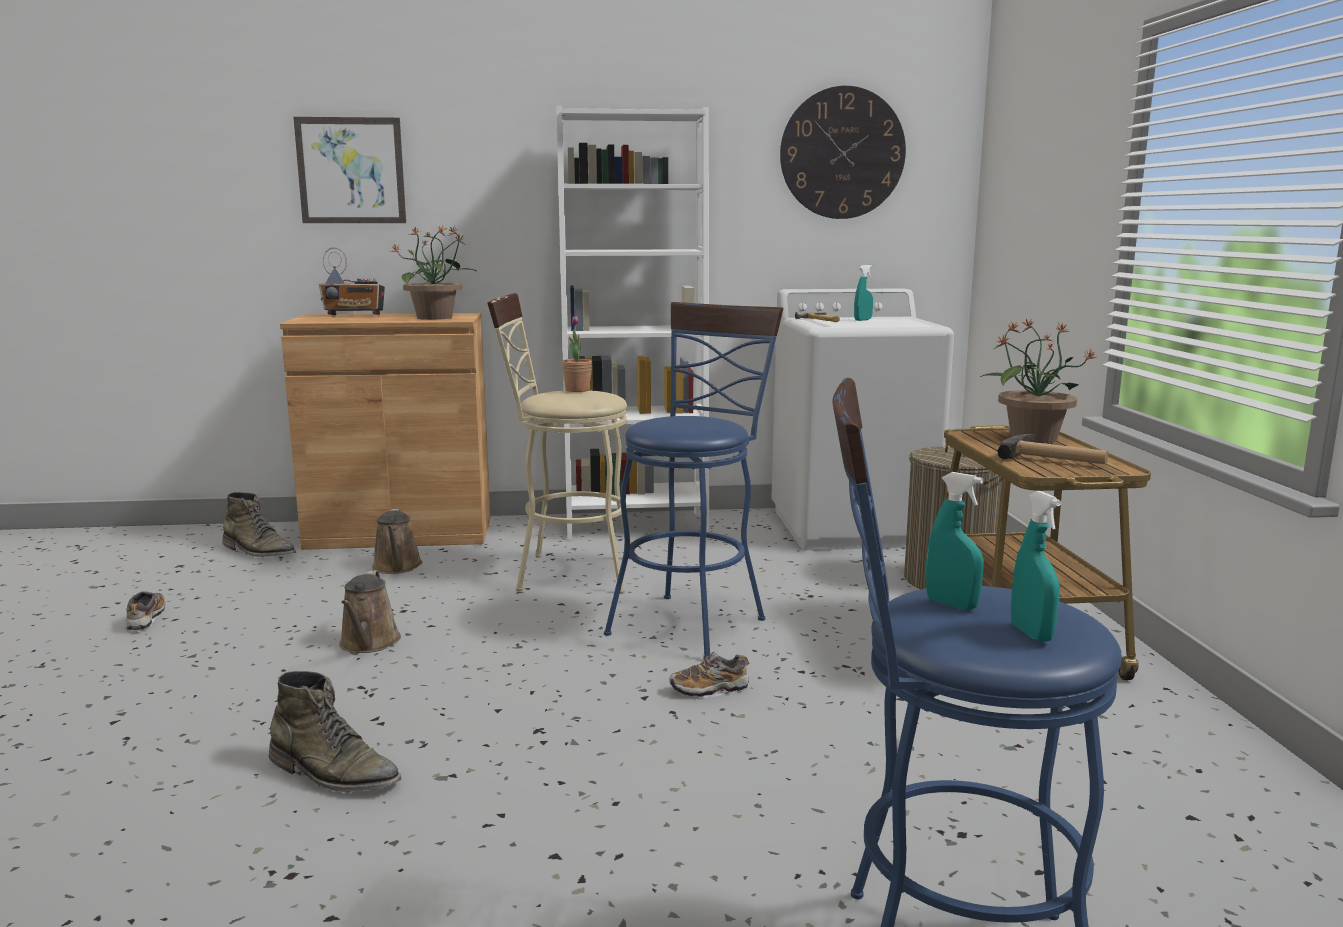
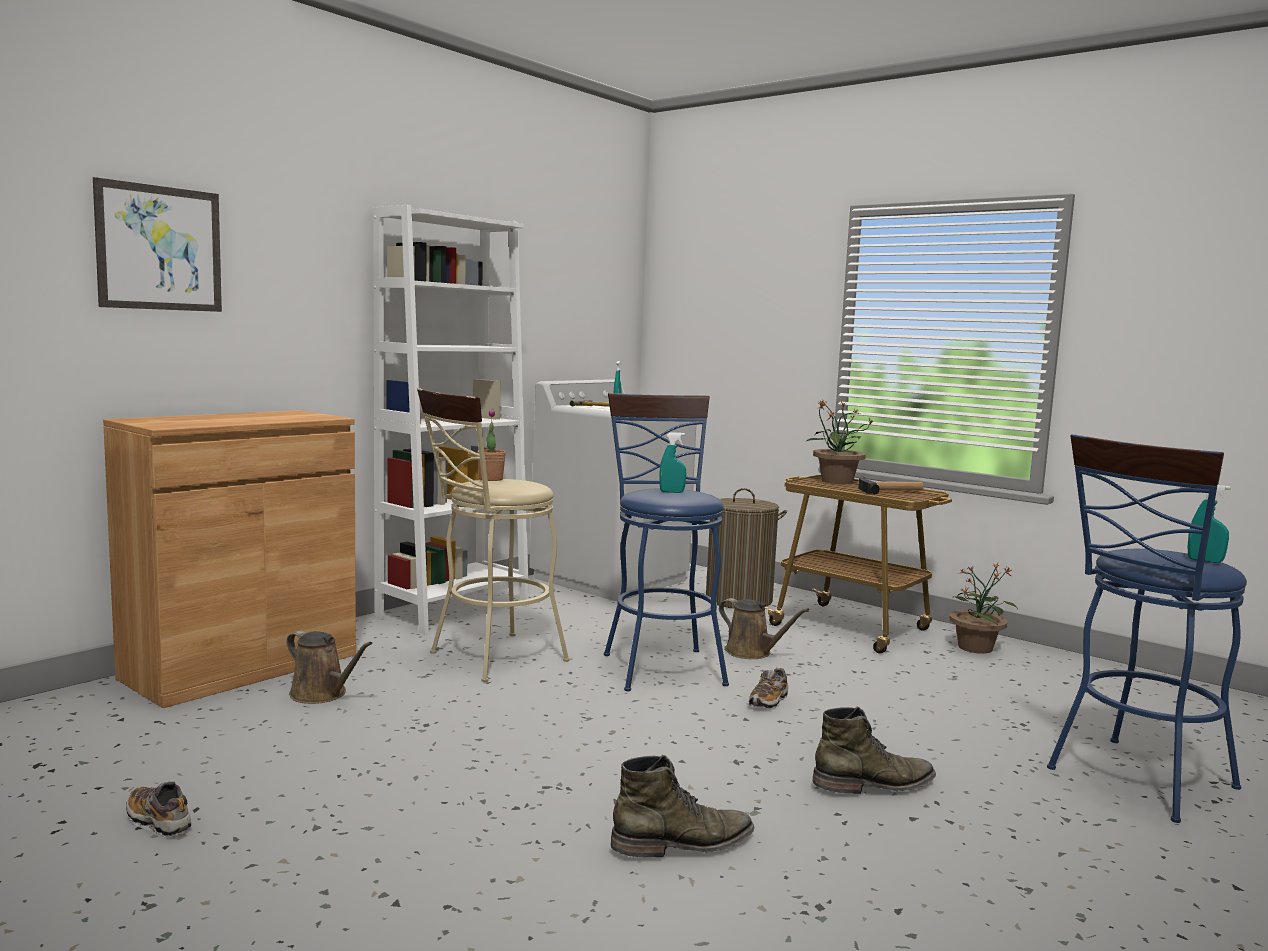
camera: 45 degrees left, 5 degrees down
green boot [222,492,296,557] -> green boot moved to [813,707,936,794]
radio [319,247,385,315] -> none
brown watering can [339,570,401,653] -> brown watering can moved to [719,598,809,659]
potted plant [390,226,478,320] -> potted plant moved to [949,563,1018,654]
wall clock [780,86,906,219] -> none
turquoise spray bottle [926,472,984,610] -> turquoise spray bottle moved to [659,432,686,493]

